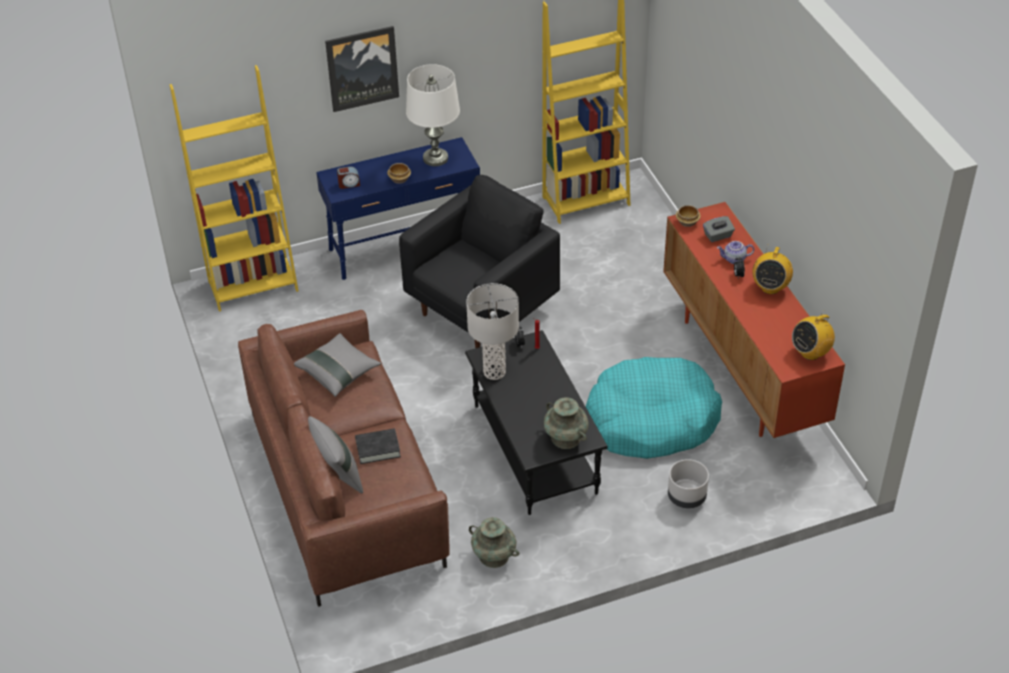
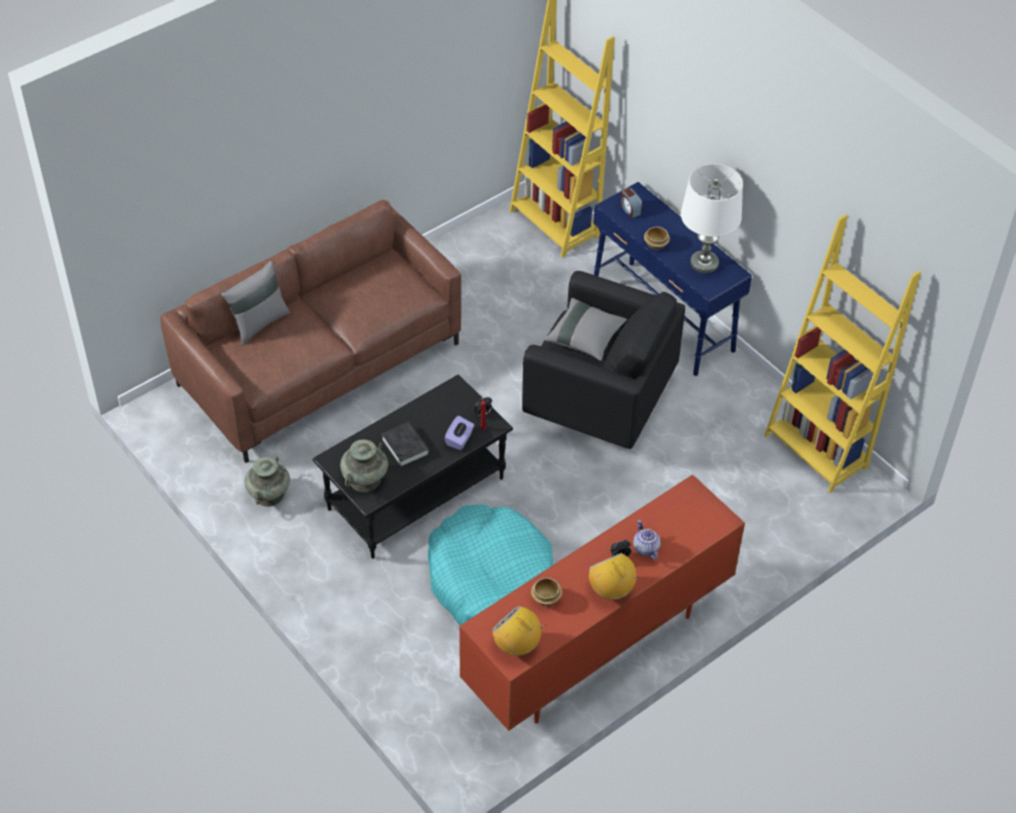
camera: 70 degrees right, 5 degrees up
grey pillow [294,333,381,397] -> grey pillow moved to [544,298,627,361]
picture [325,26,399,112] -> none
black book [355,428,401,464] -> black book moved to [381,422,430,467]
white table lamp [466,283,519,380] -> none
grey planter [668,459,709,508] -> none
bowl [676,205,701,227] -> bowl moved to [531,578,562,606]
grey tissue box [703,216,735,242] -> none
radio [752,244,793,294] -> radio turned 60 degrees clockwise [589,553,639,600]
none -> purple tissue box [445,416,474,450]

